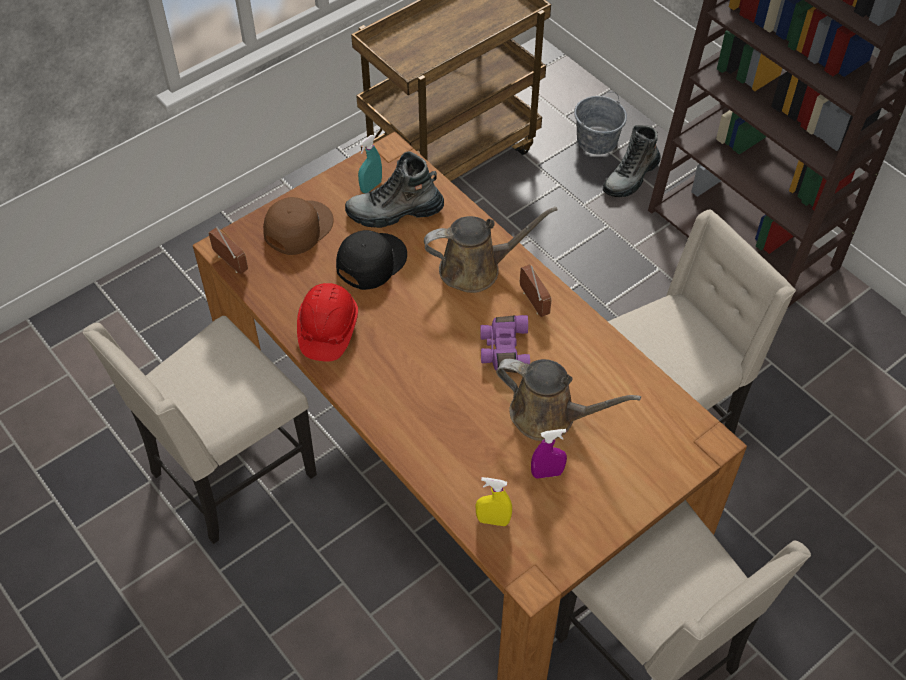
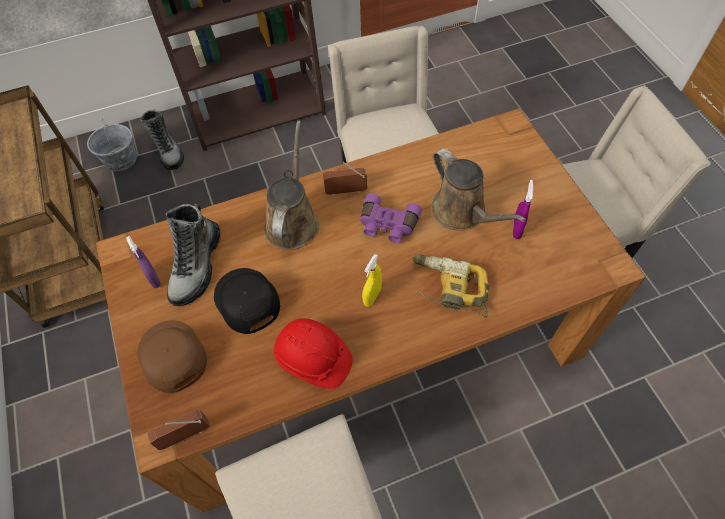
camera: 70 degrees left, 5 degrees up
turquoise spray bottle [358,135,382,193] -> purple spray bottle [126,236,161,288]
yellow spray bottle [476,477,512,526] -> yellow spray bottle moved to [362,254,382,307]
brown watering can [496,359,641,441] -> brown watering can turned 105 degrees clockwise [432,148,526,231]
none -> power drill [412,254,489,318]

